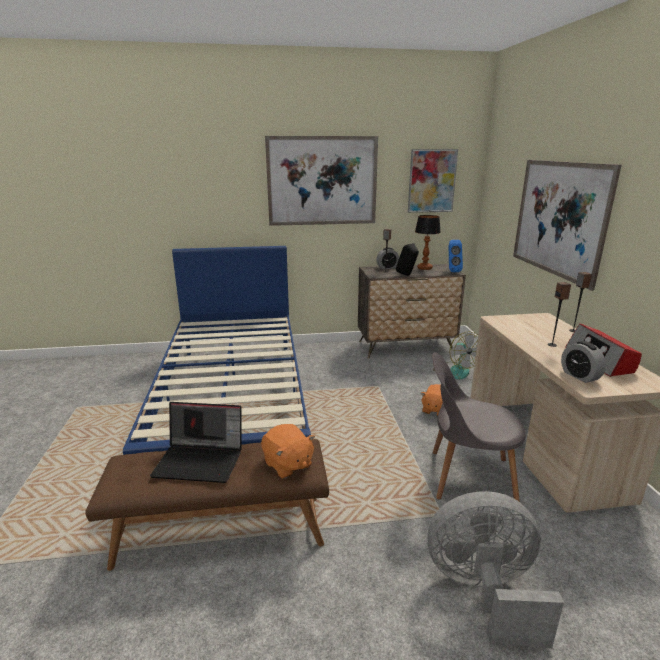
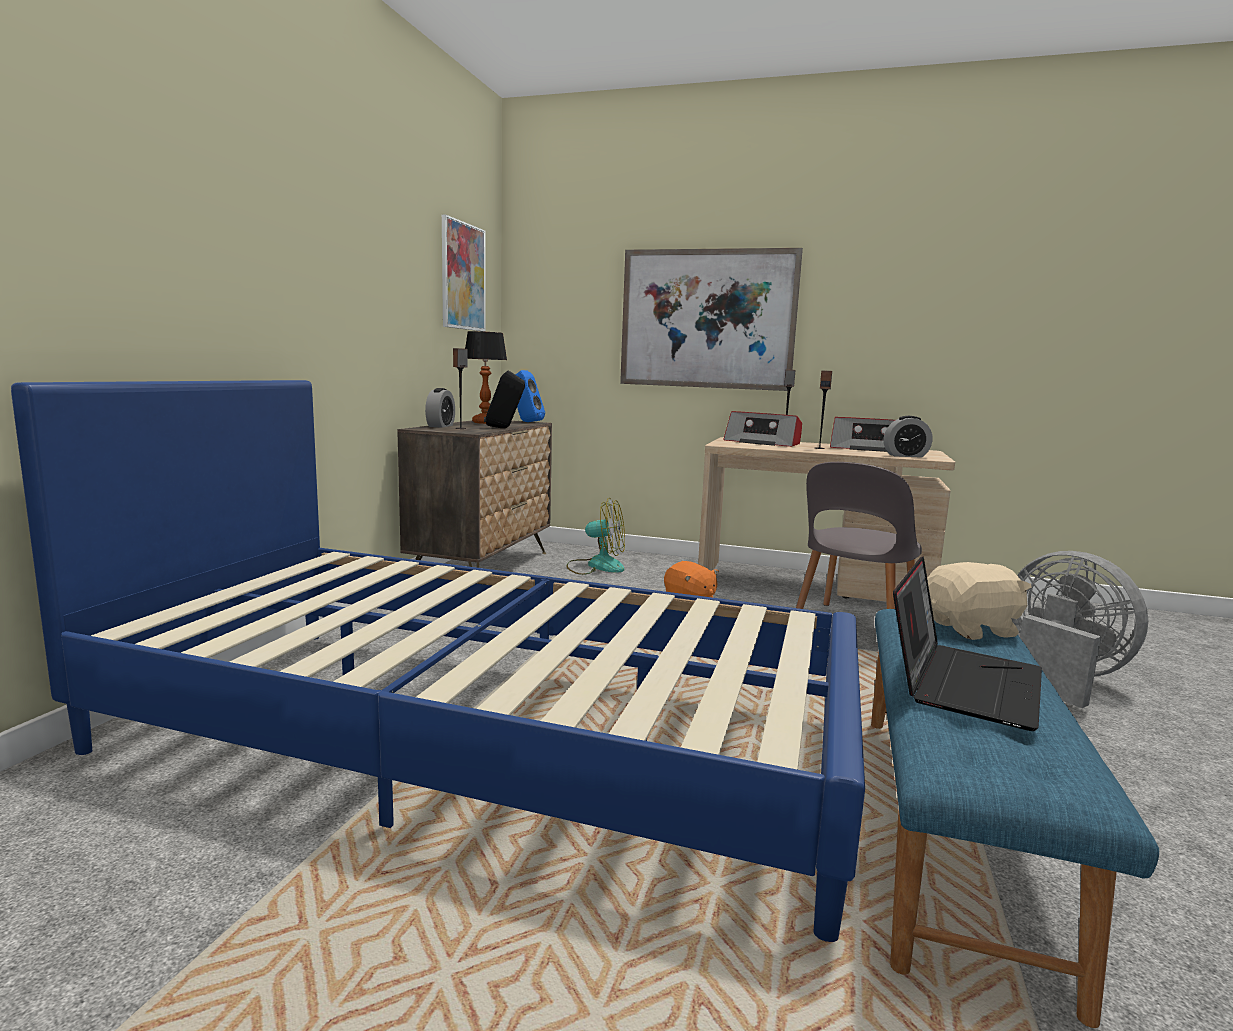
camera: 65 degrees left, 10 degrees down
brown bench [85,439,329,571] -> blue bench [871,609,1159,1028]
orange plush toy [261,424,315,479] -> beige plush toy [927,562,1032,640]
picture [265,136,378,226] -> none
grey fan [428,491,564,648] -> grey fan turned 120 degrees clockwise [1011,551,1148,708]
none -> radio [723,411,802,447]

